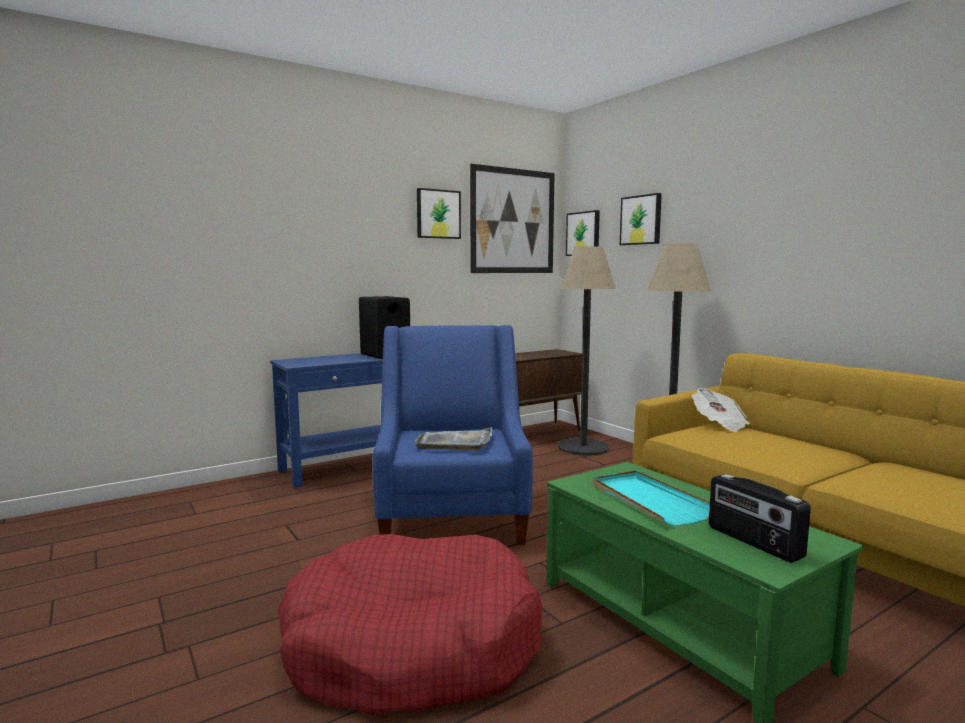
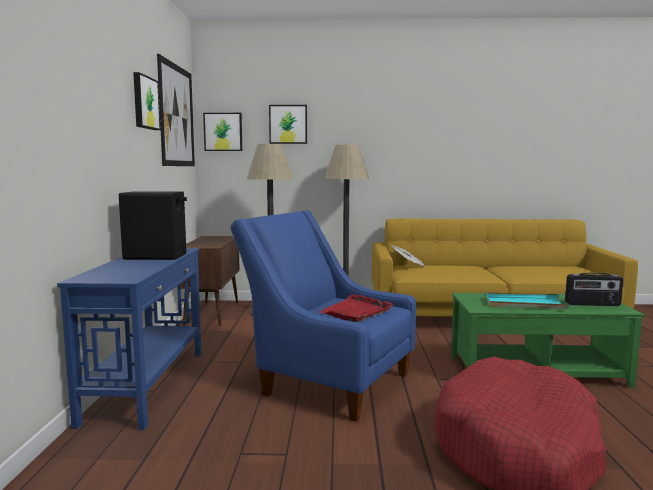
camera: 55 degrees left, 0 degrees up
grey tray [414,427,493,450] -> red tray [319,295,394,322]

